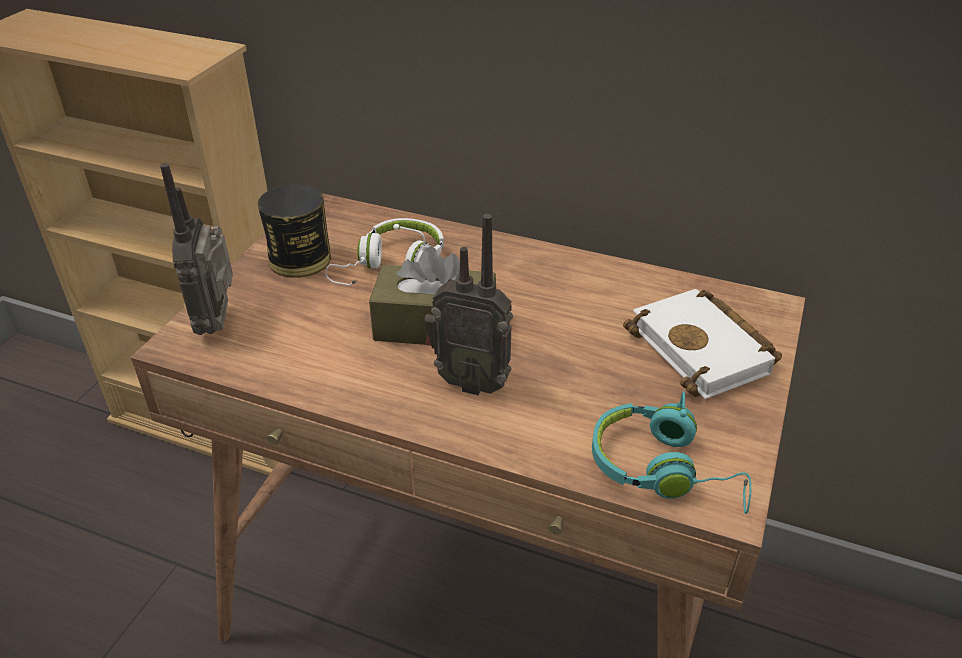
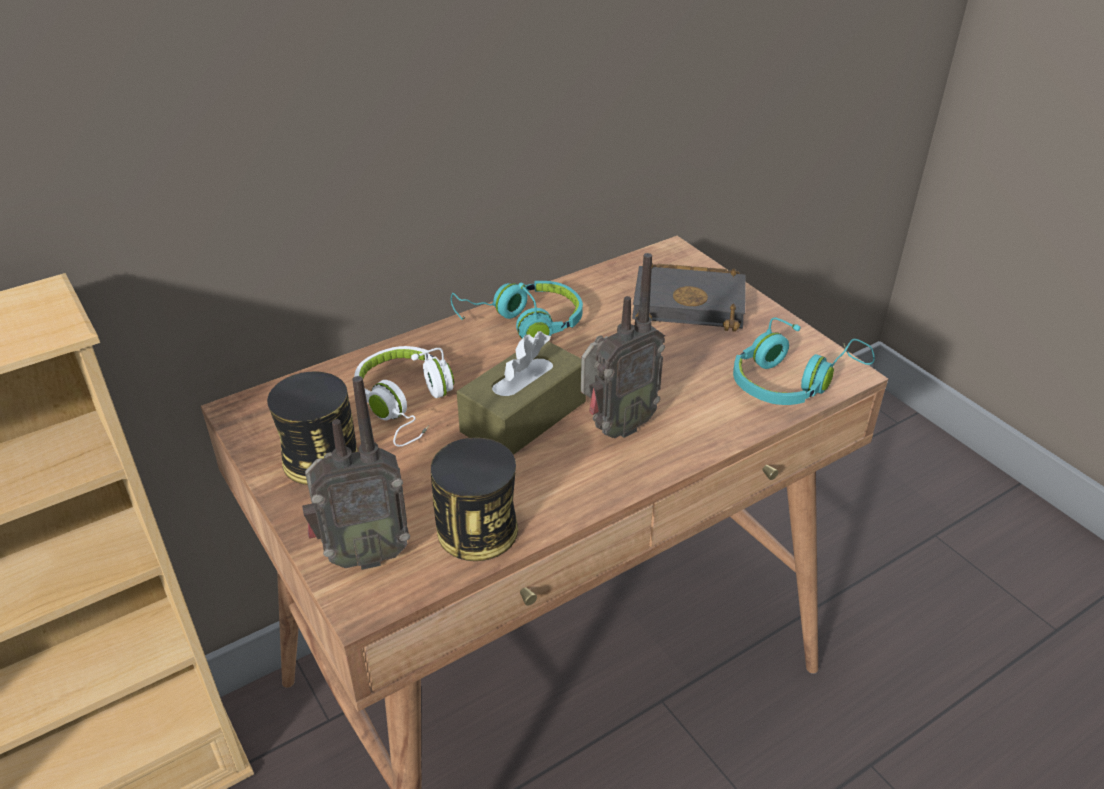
camera: 55 degrees left, 0 degrees up
radio [160,163,233,335] -> radio turned 45 degrees counterclockwise [302,376,410,570]
white book [623,289,782,399] -> black book [632,263,746,332]
none -> can [431,437,518,561]
none -> turquoise headphones [451,281,583,339]

